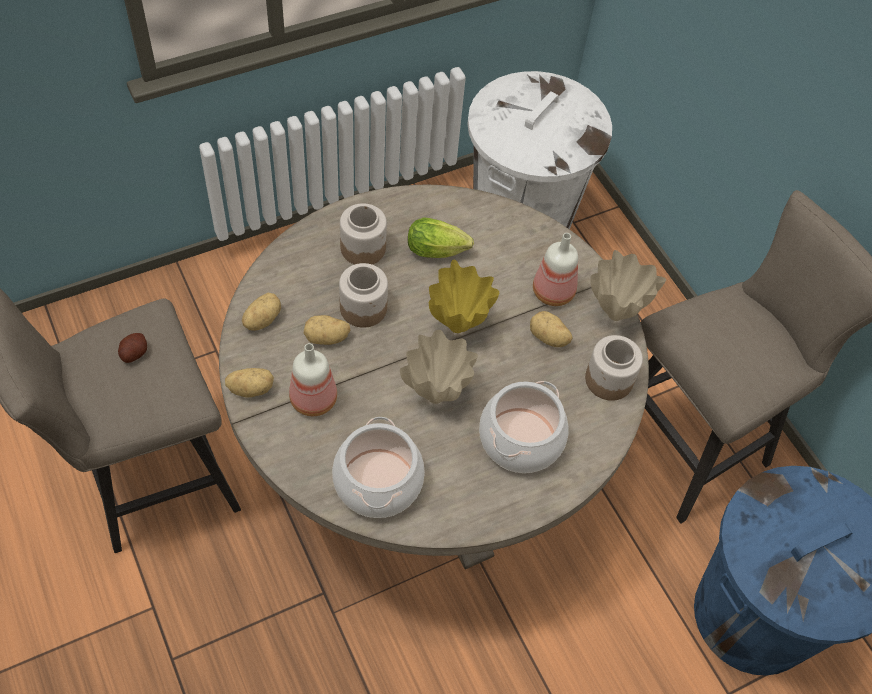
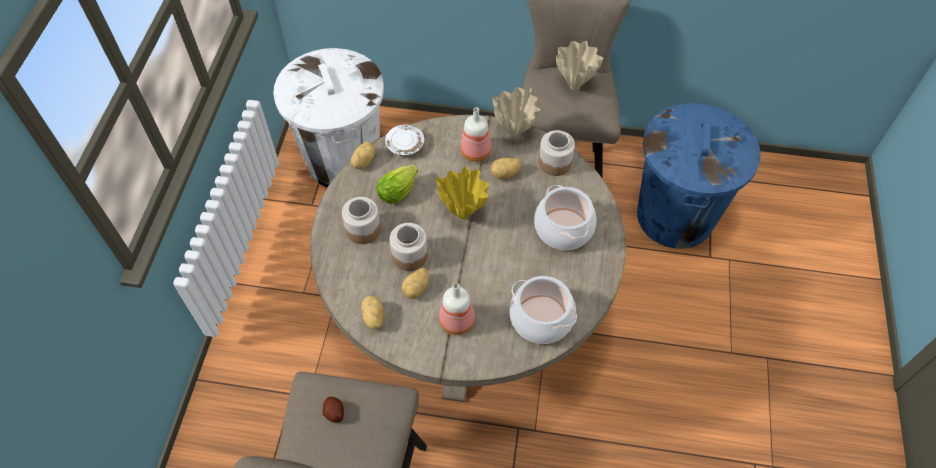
camera: 50 degrees left, 0 degrees up
potato [225,368,274,398] -> potato moved to [351,142,376,169]
beige vase [400,330,478,404] -> beige vase moved to [556,41,603,90]
none -> white plate [385,124,424,156]

